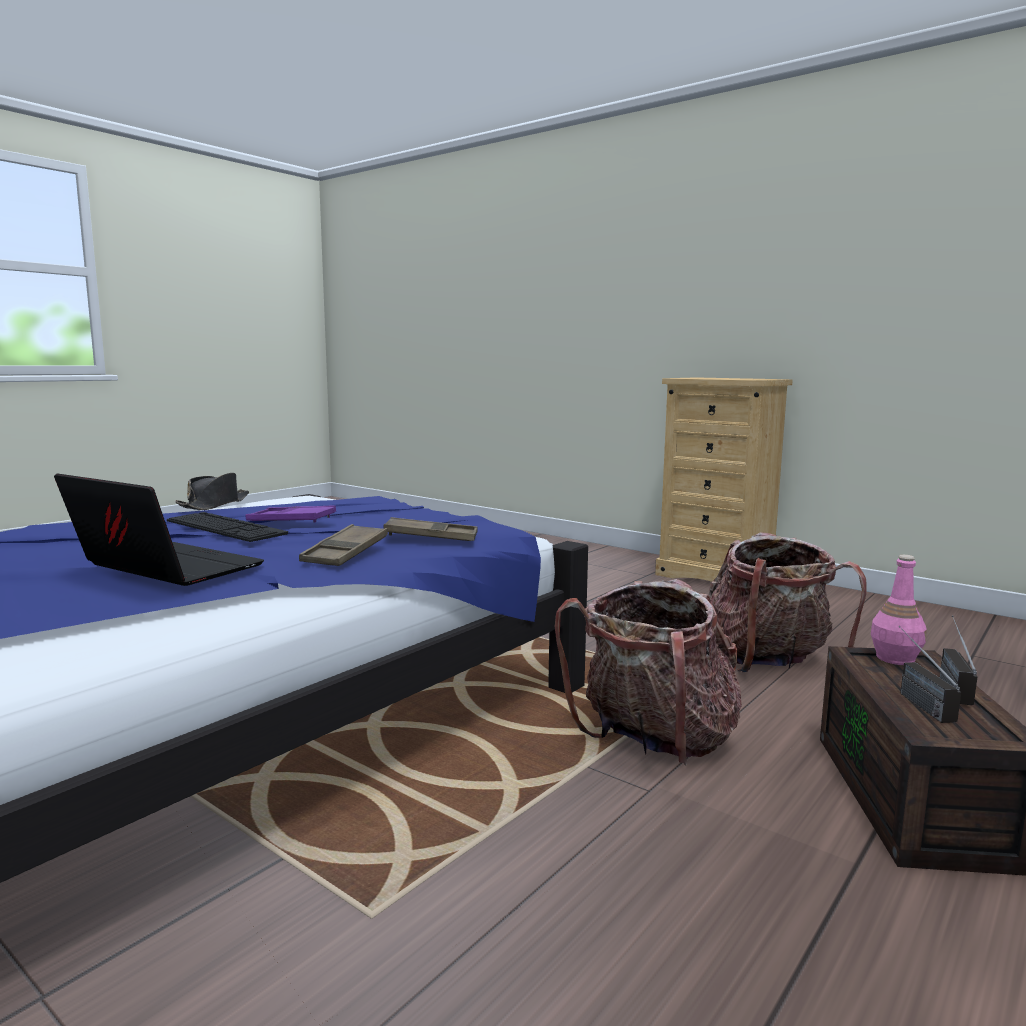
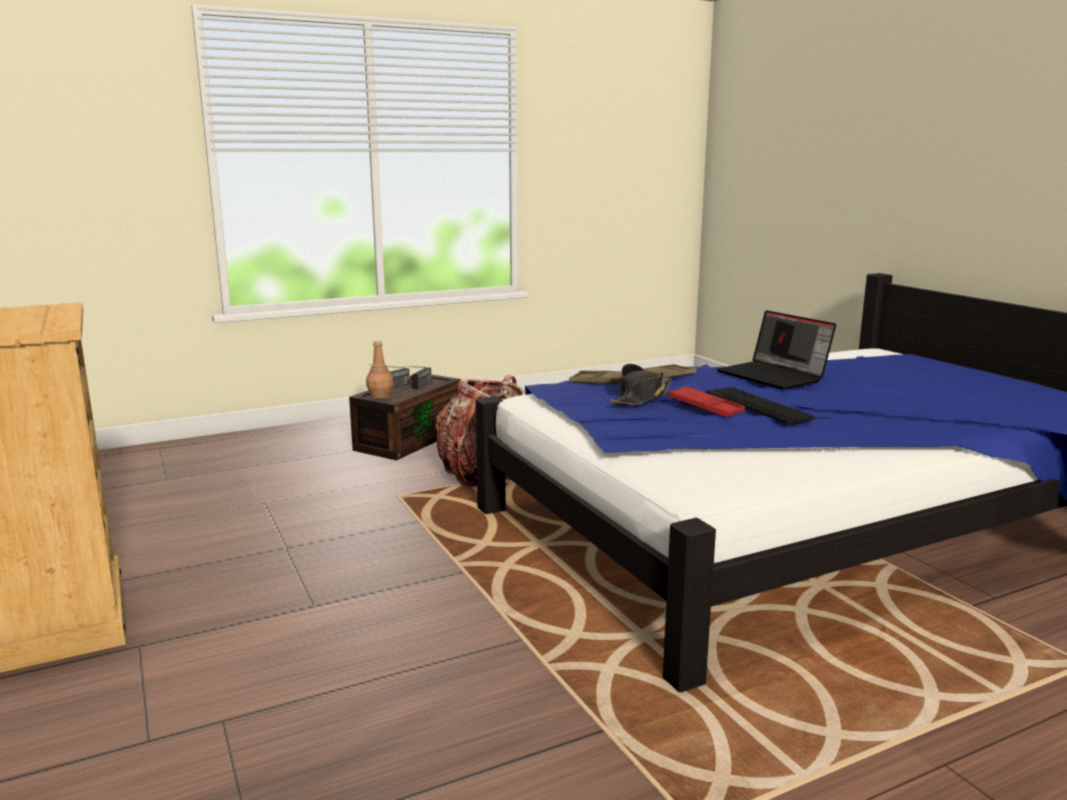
camera: 155 degrees left, 5 degrees up
black hat [175,473,249,510] -> black hat moved to [610,364,672,405]
purple tray [246,505,336,522] -> red tray [668,386,745,417]
backpack [709,532,867,672] -> none
pink bottle [871,555,927,665] -> brown bottle [366,340,393,399]

